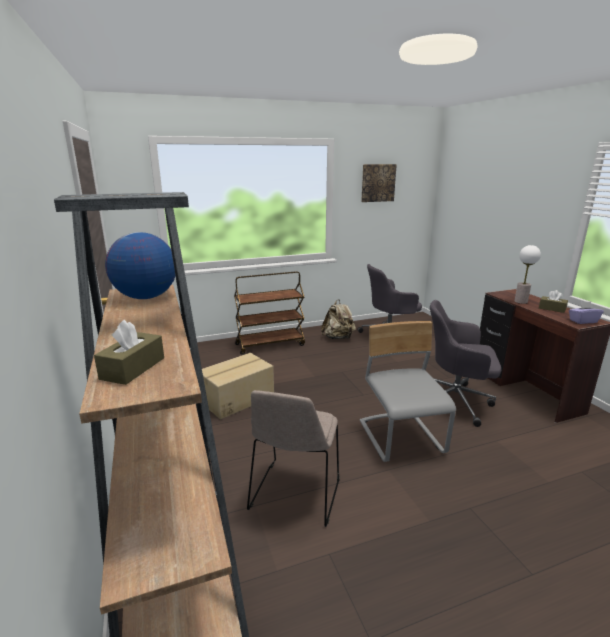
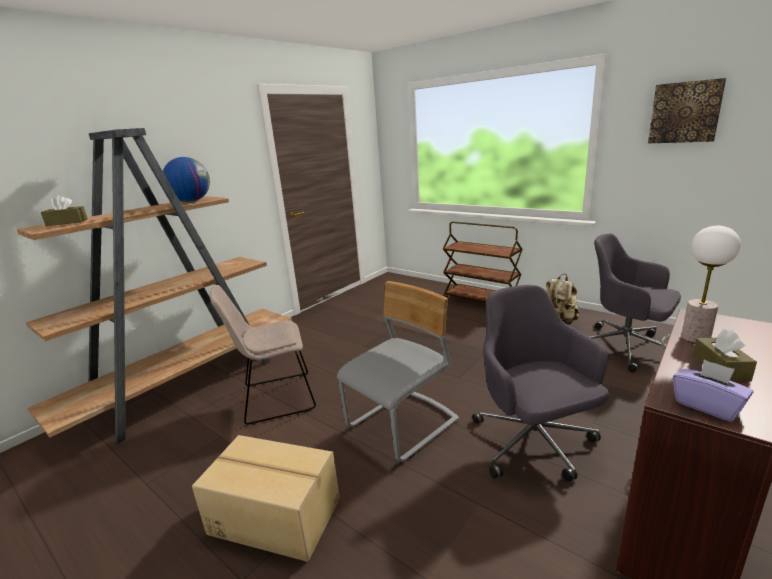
camera: 60 degrees right, 0 degrees up
cardboard box [202,353,274,419] -> cardboard box moved to [192,435,340,562]

